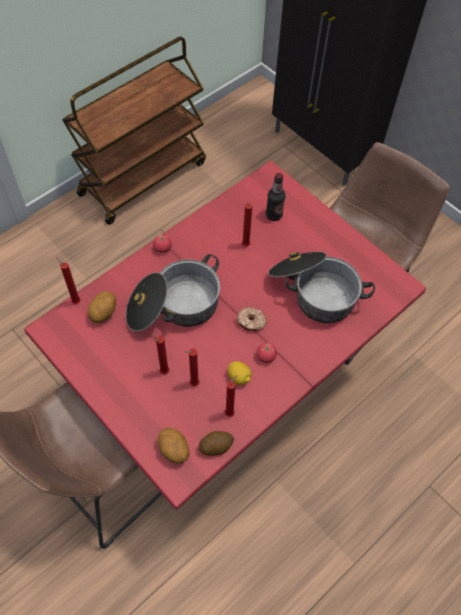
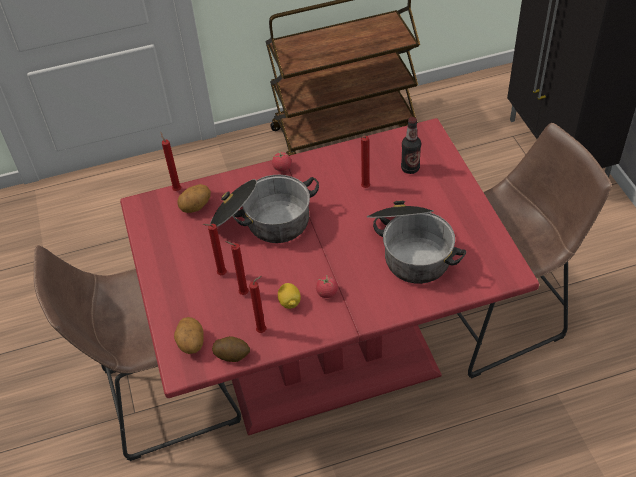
camera: 30 degrees right, 10 degrees down
donut [237,307,267,331] -> none

